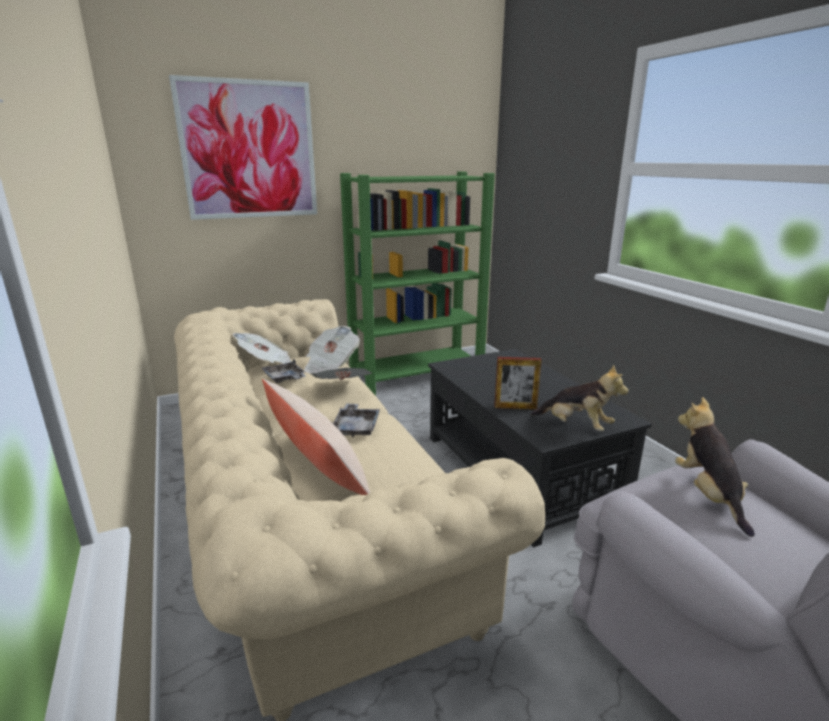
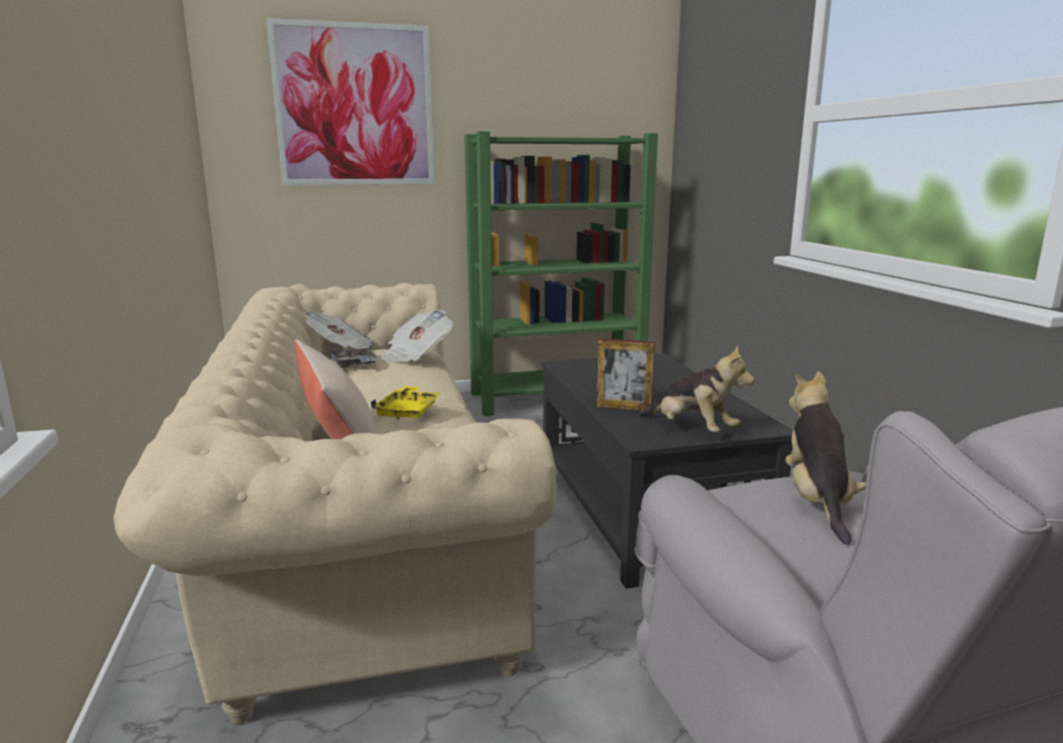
camera: 10 degrees right, 5 degrees down
newspaper [309,368,372,380] -> none
grey tray [333,403,380,437] -> yellow tray [371,386,441,420]

